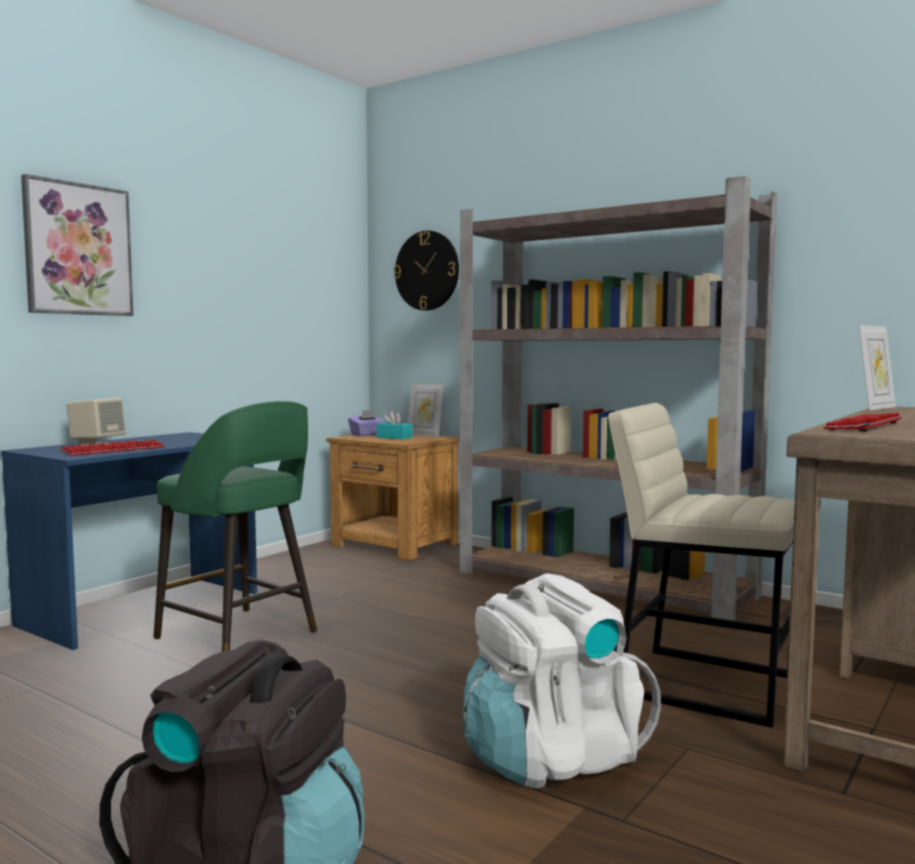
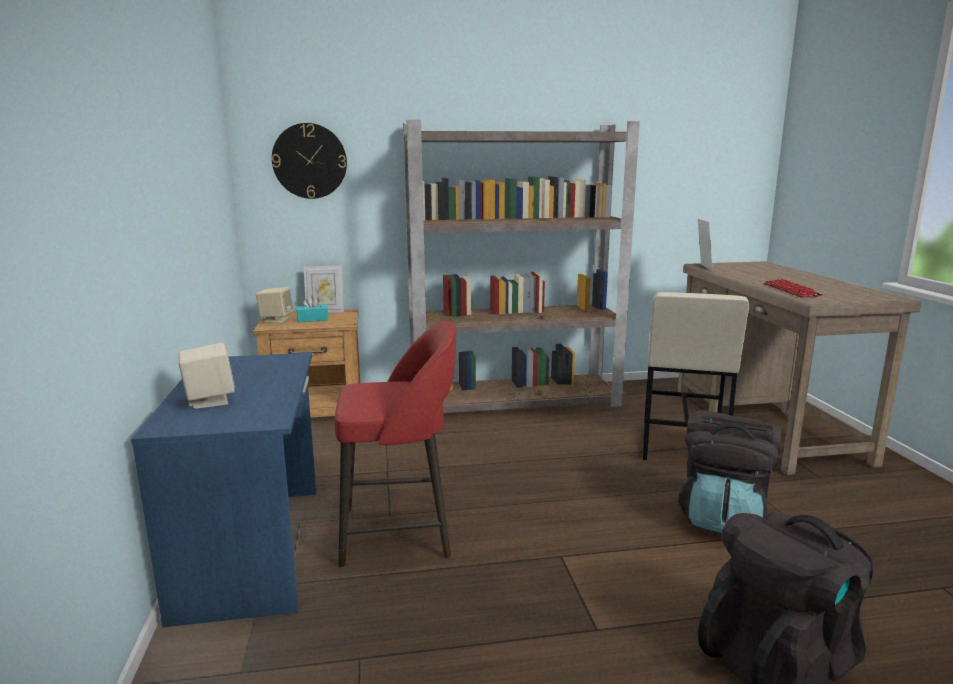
camera: 45 degrees left, 10 degrees up
picture [21,174,133,316] -> none
keyboard [60,440,165,456] -> none
green stool [154,401,317,652] -> red stool [334,321,456,567]
purple tissue box [348,410,385,436] -> beige speaker [256,287,293,323]
white backpack [463,573,661,789] -> black backpack [678,410,782,533]
beige chair [608,403,795,728] -> beige chair turned 60 degrees counterclockwise [643,292,749,460]

